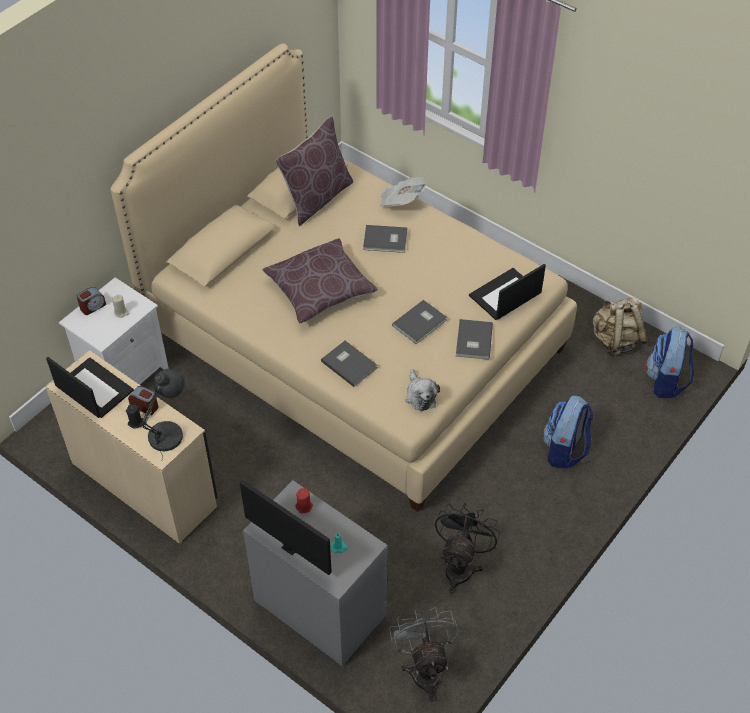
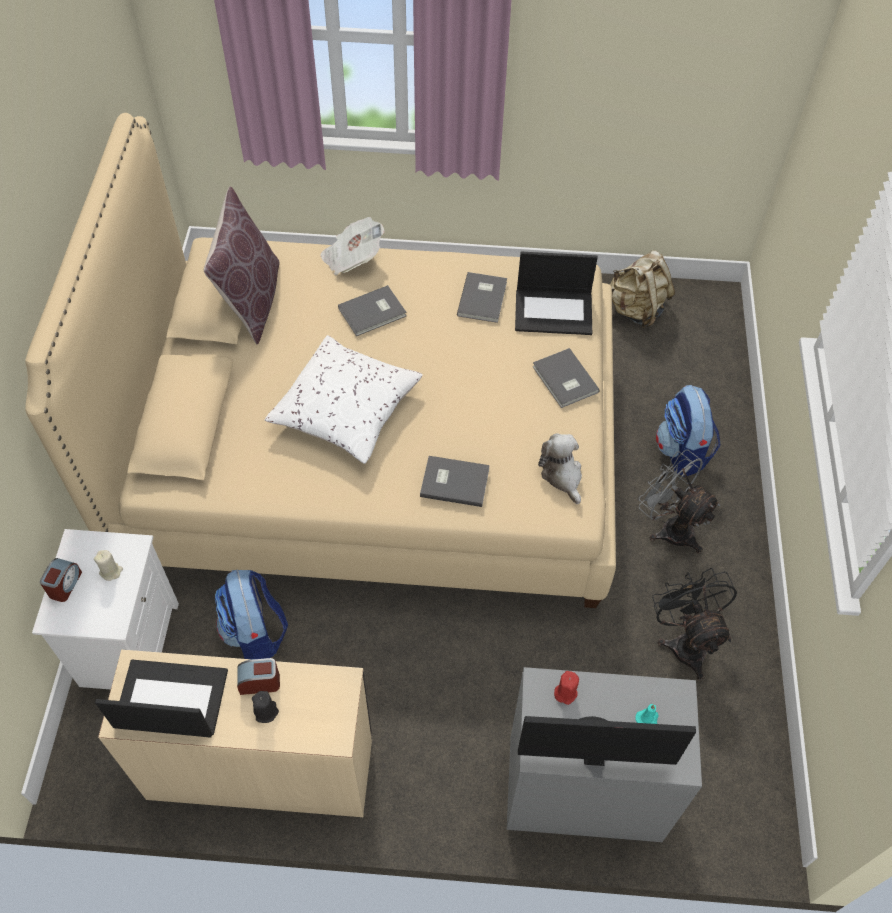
camera: 35 degrees left, 5 degrees up
grey table lamp [141,369,185,462] -> none
brown pillow [262,238,378,323] -> white pillow [265,335,423,464]
grey fan [389,607,459,702] -> grey fan moved to [639,450,720,553]
grey book [392,300,447,344] -> grey book moved to [457,272,507,323]
plush toy [406,369,440,411] -> plush toy turned 150 degrees counterclockwise [538,433,582,504]
laptop [469,264,546,320] -> laptop turned 105 degrees counterclockwise [515,252,598,335]
backpack [646,327,694,398] -> backpack moved to [215,569,288,659]

